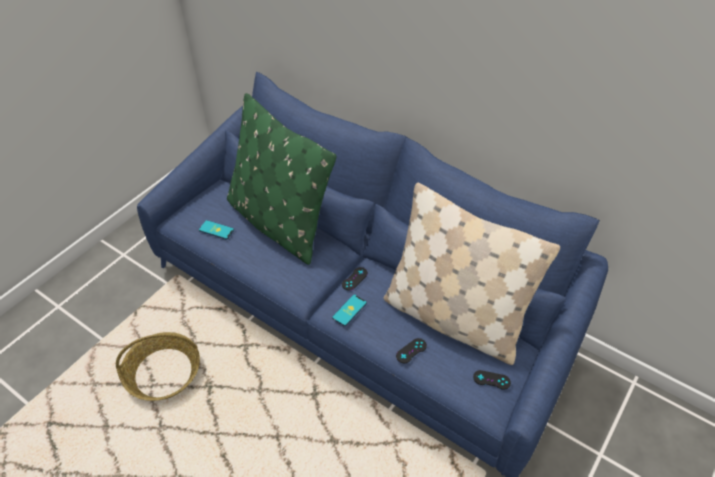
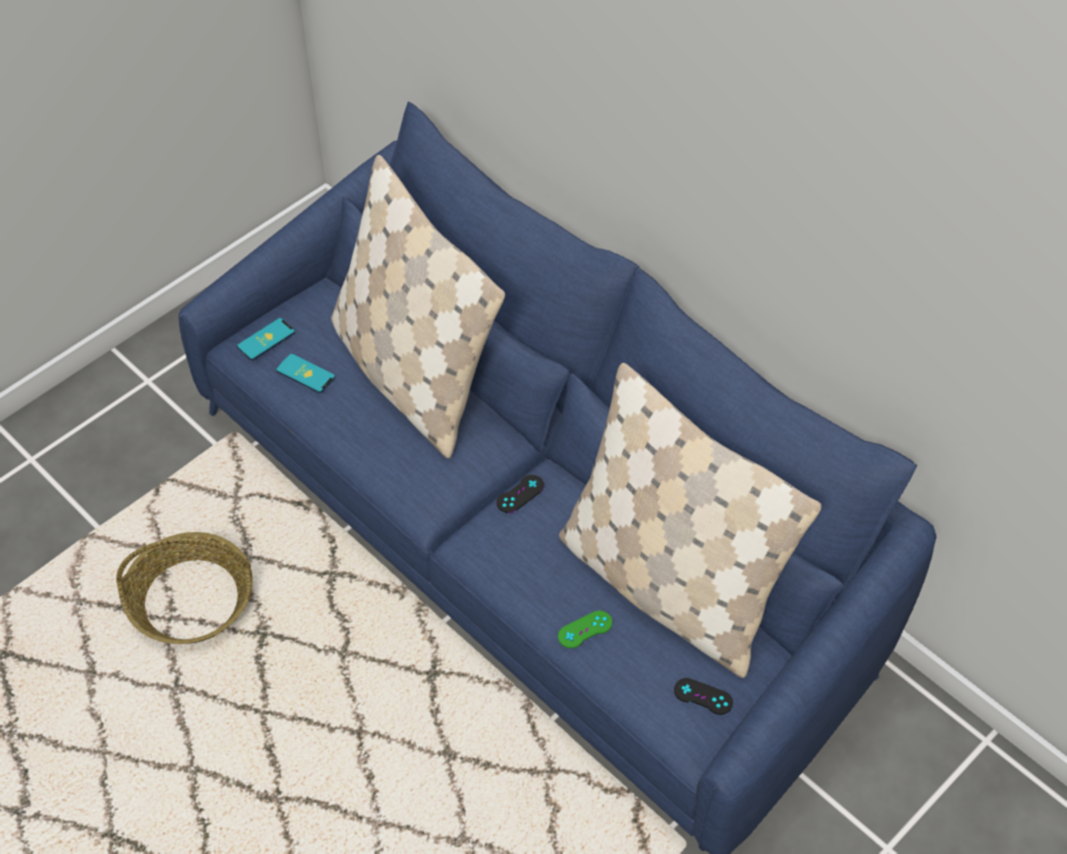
camera: 10 degrees right, 5 degrees up
green pillow [227,93,337,265] -> beige pillow [331,155,505,458]
phone [332,294,367,326] -> phone moved to [237,318,295,360]
black game controller [396,338,427,363] -> green game controller [558,611,612,648]

